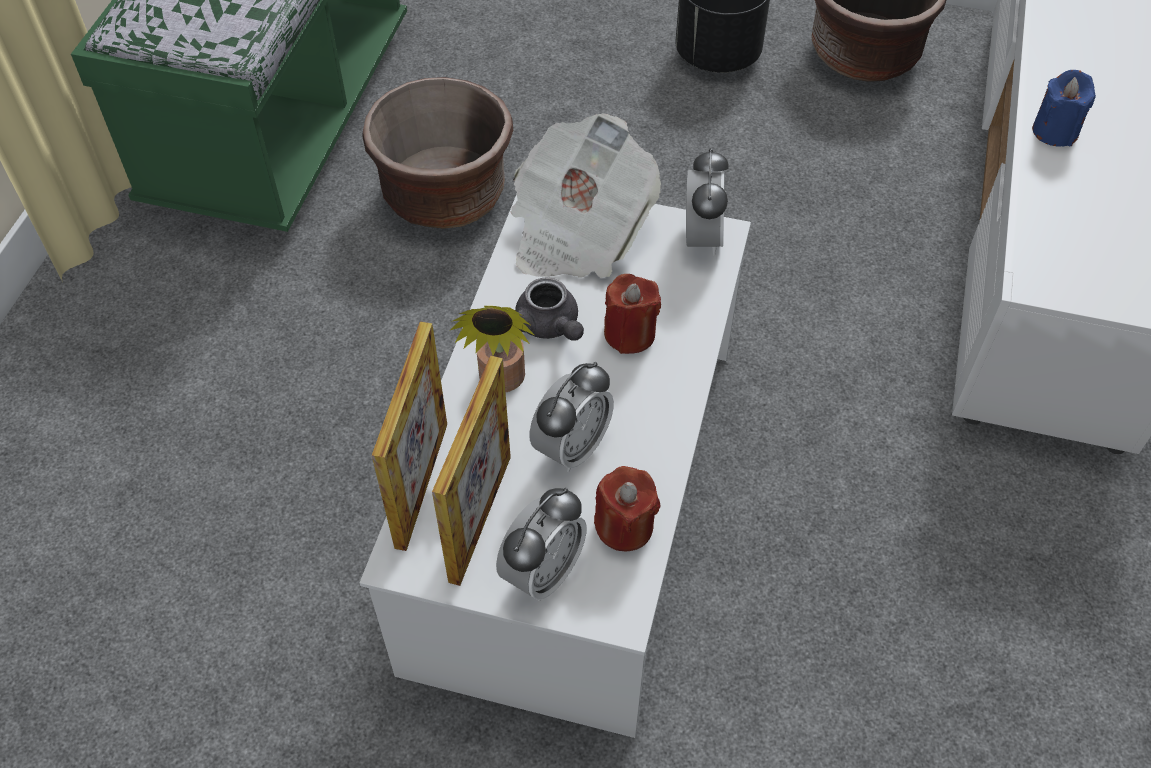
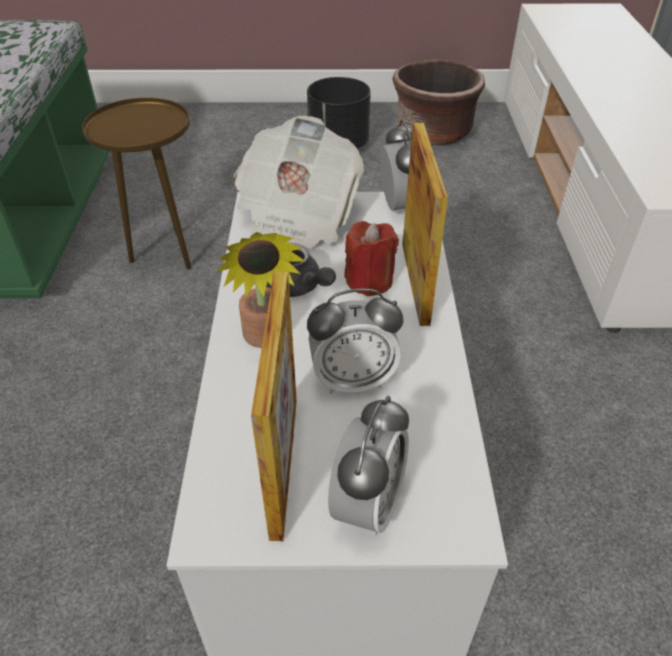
camera: 15 degrees left, 10 degrees down
brown planter [362,77,513,229] -> brown side table [82,98,191,269]
picture frame [372,321,447,551] -> picture frame moved to [402,123,448,326]
alarm clock [529,362,614,472] -> alarm clock turned 60 degrees clockwise [307,289,403,394]
red candle [594,466,661,551] -> none
blue candle [1032,70,1096,147] -> none

